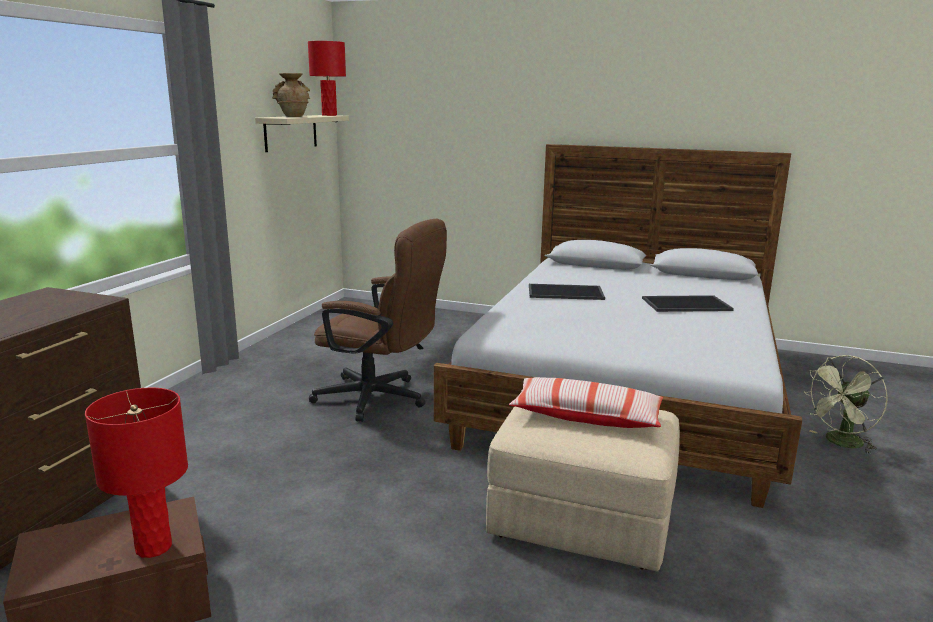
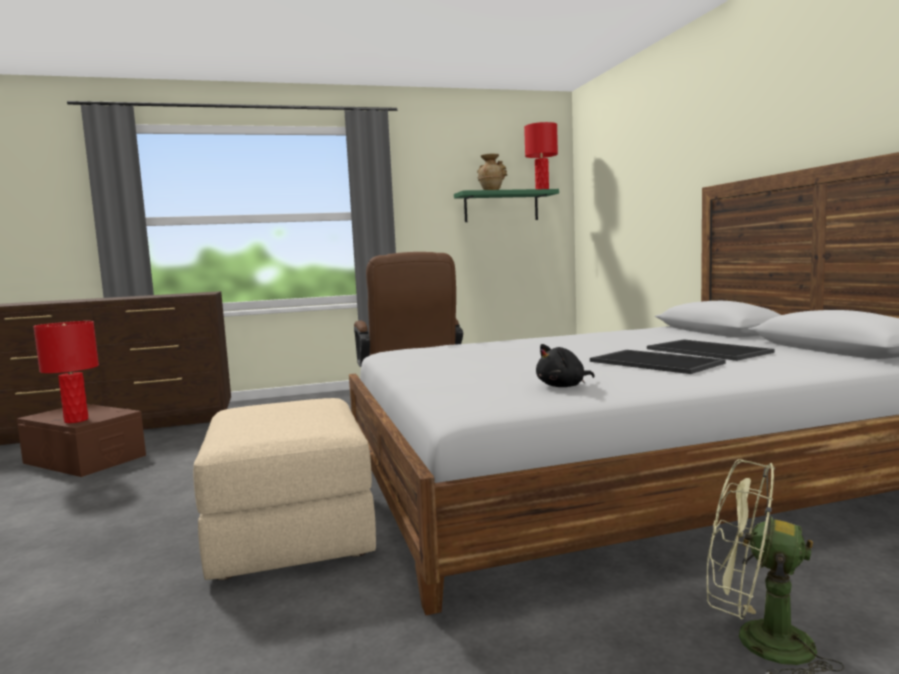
camera: 55 degrees right, 10 degrees down
beige shelf [255,115,349,152] -> green shelf [454,189,559,222]
pillow [509,377,663,428] -> none
tray [529,284,605,300] -> tray moved to [647,339,774,361]
none -> black plush toy [536,344,595,387]

